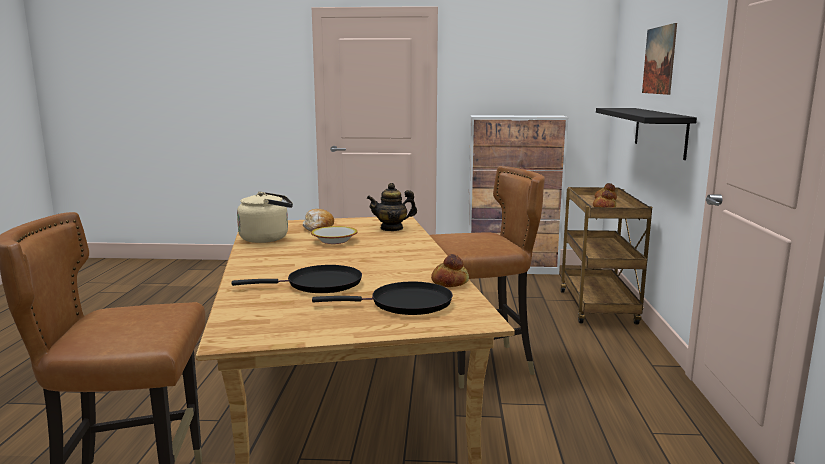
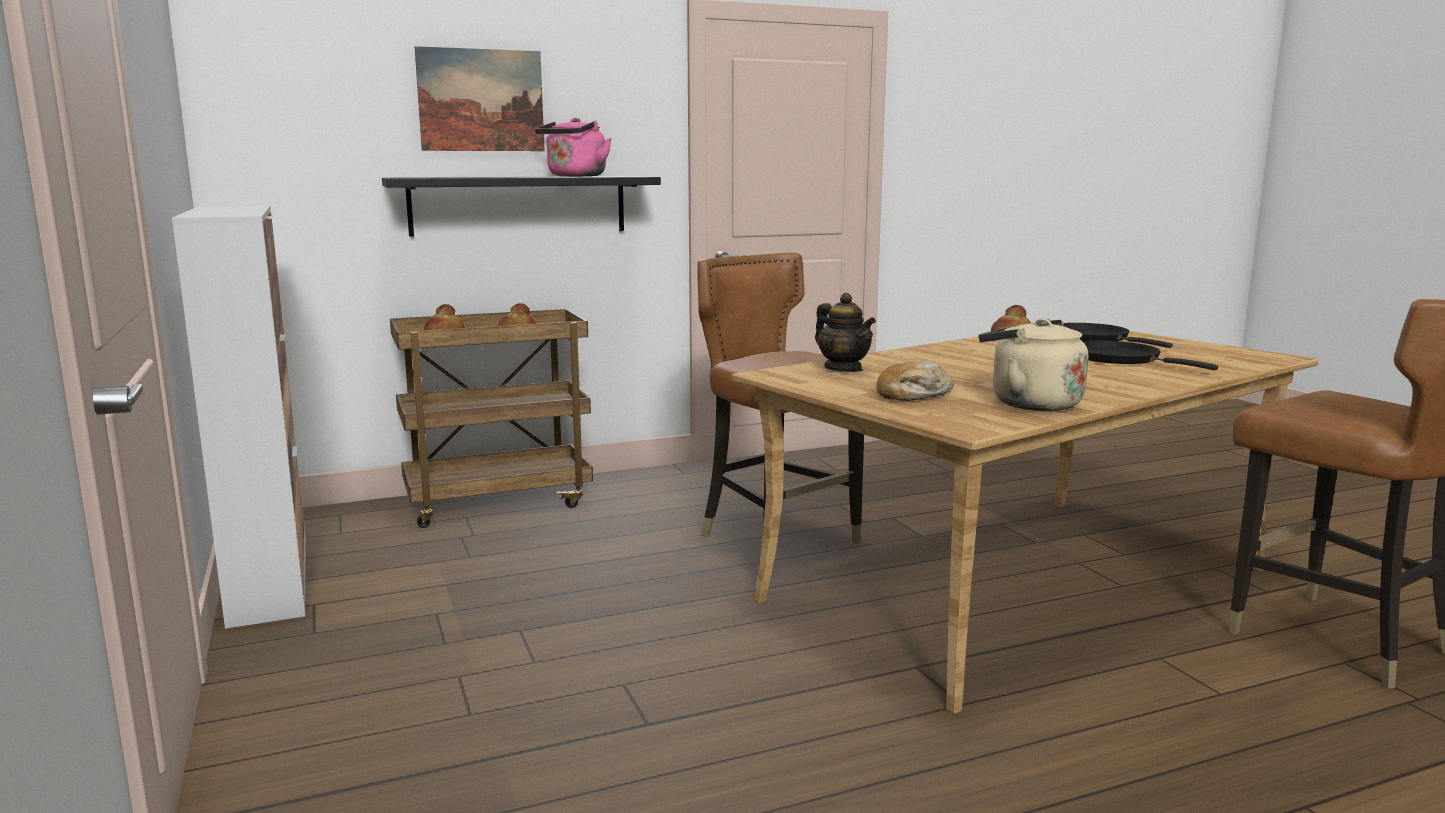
camera: 115 degrees left, 0 degrees up
bowl [311,226,358,244] -> none
none -> pink kettle [535,118,612,177]

